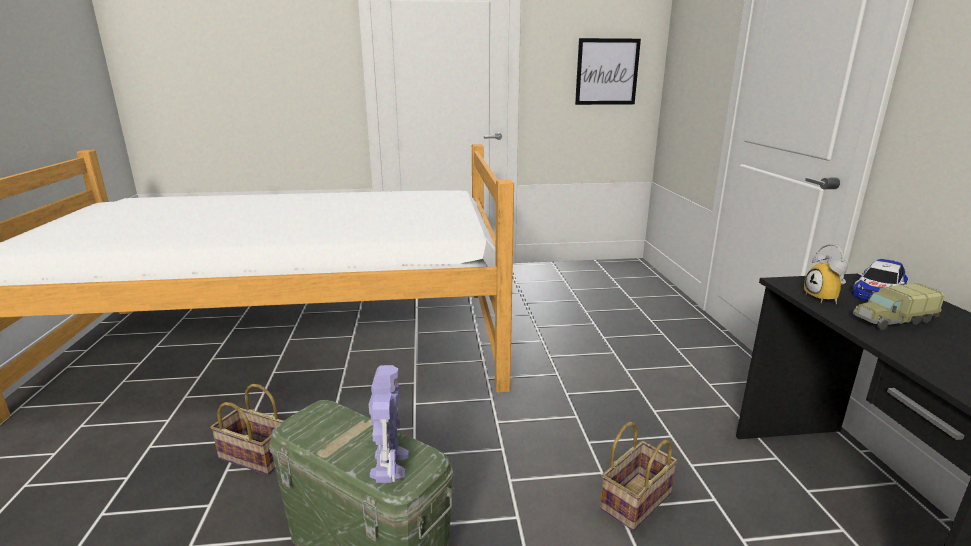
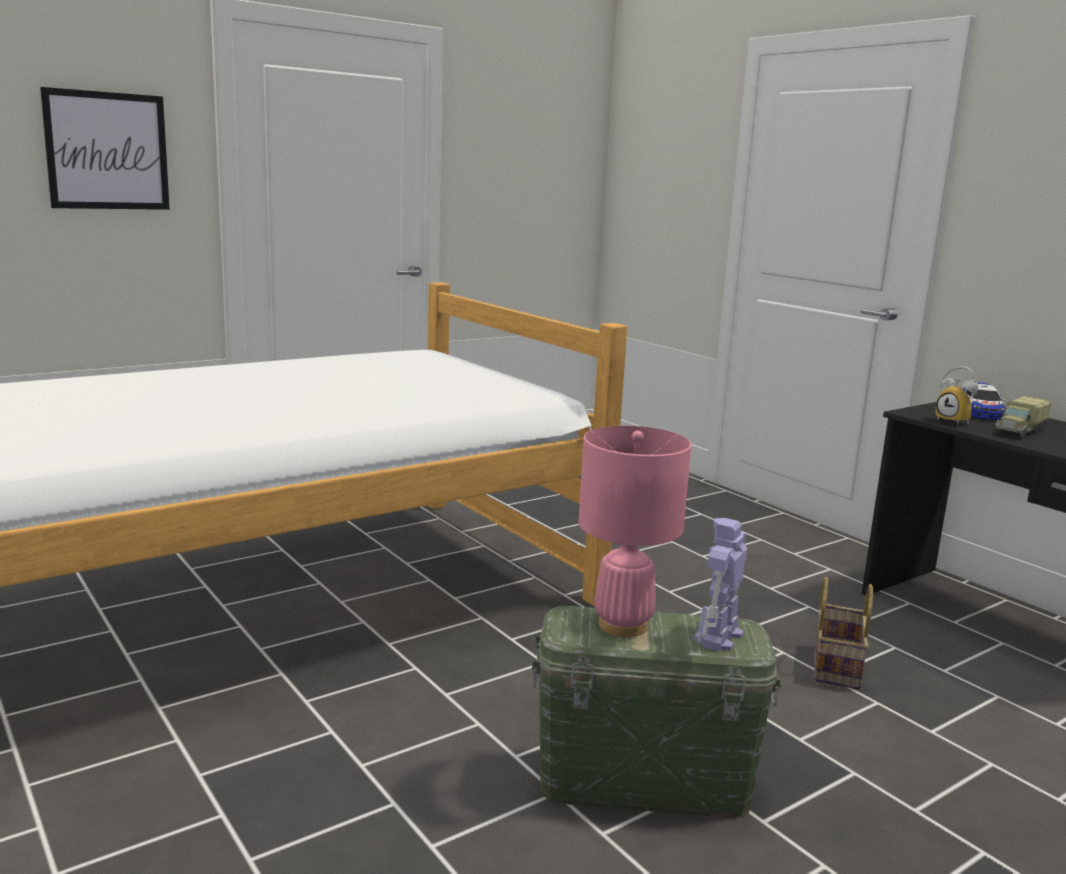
camera: 30 degrees left, 5 degrees down
basket [210,384,284,475] -> none
toy robot [369,365,409,483] -> toy robot turned 120 degrees counterclockwise [694,518,747,652]
picture [575,38,641,105] -> picture moved to [40,87,170,210]
none -> pink table lamp [579,426,692,637]

